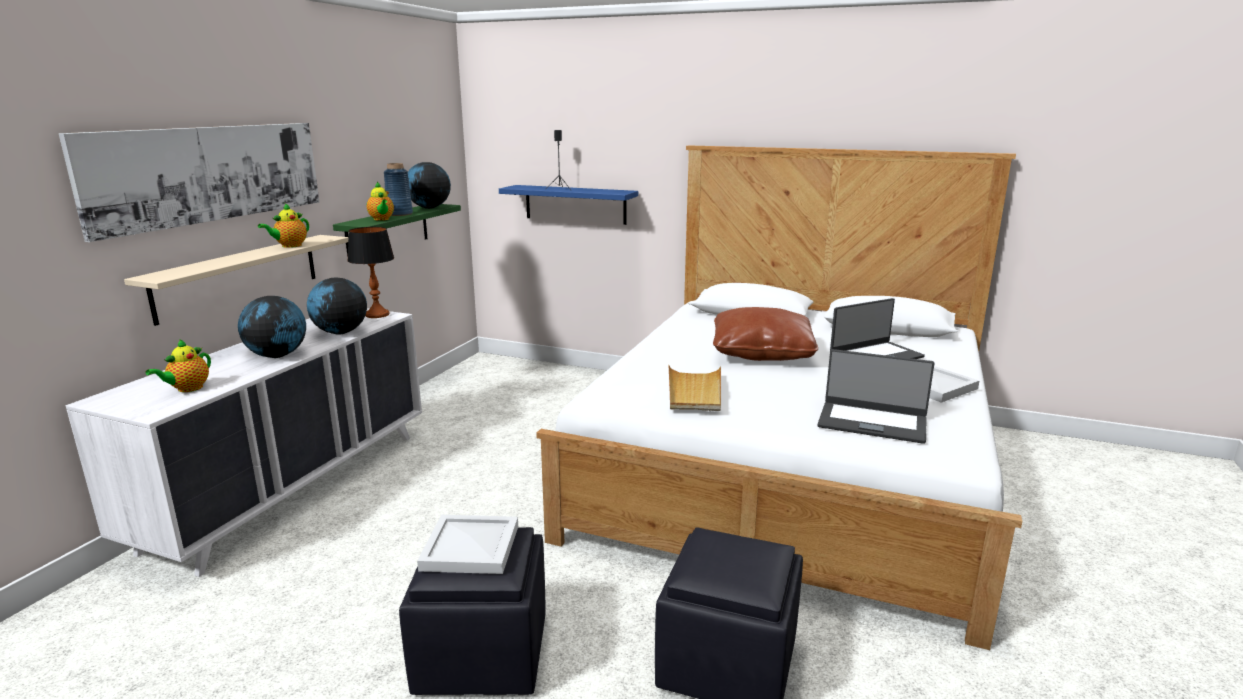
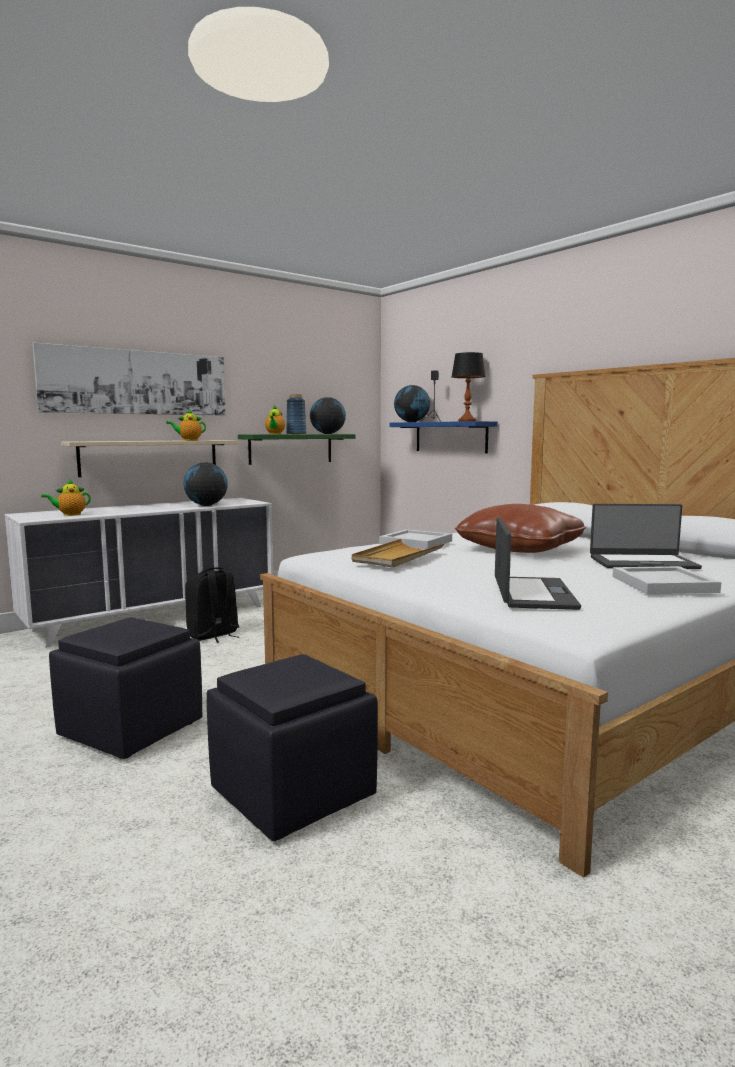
camera: 30 degrees right, 10 degrees down
globe [238,296,306,358] -> globe moved to [394,385,430,422]
table lamp [347,227,394,318] -> table lamp moved to [452,352,485,421]
white tray [417,515,518,574] -> white tray moved to [379,529,452,549]
laptop [817,349,934,444] -> laptop turned 135 degrees counterclockwise [495,517,581,610]
none -> black backpack [185,567,239,643]

